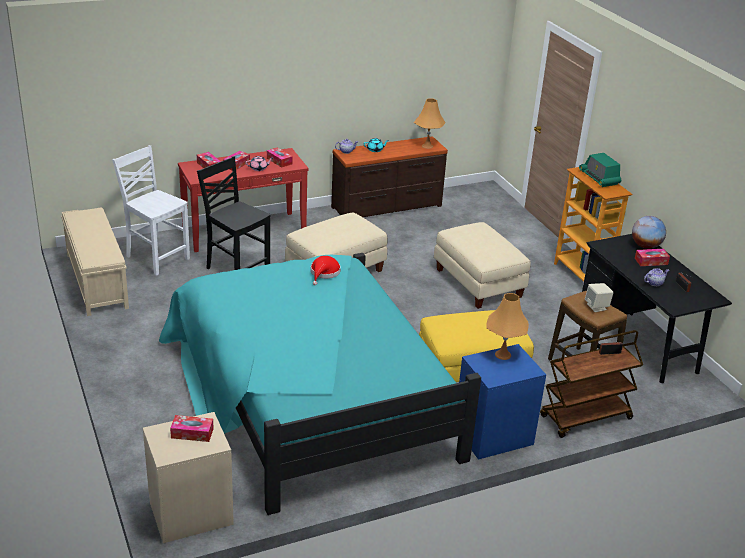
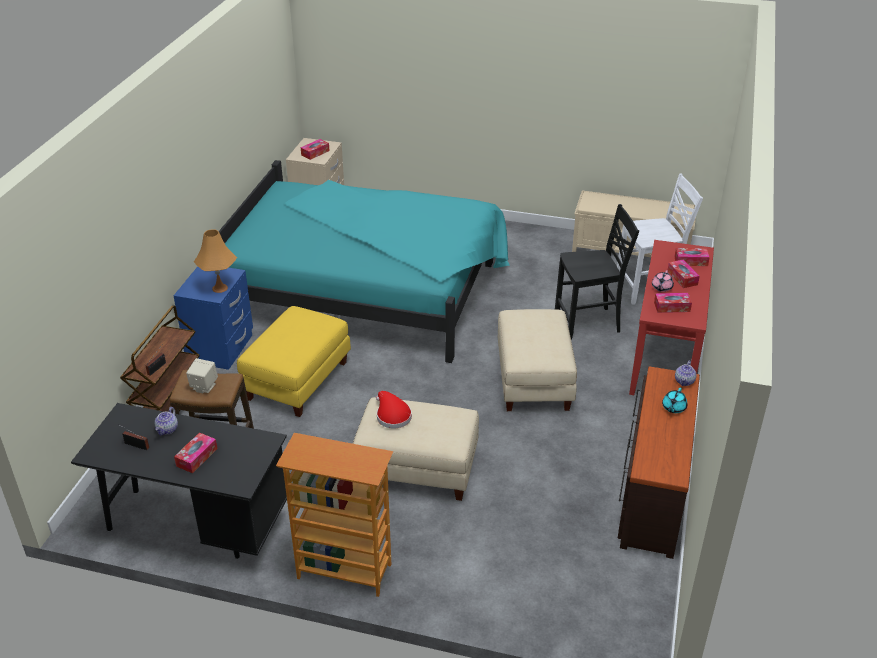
camera: 130 degrees right, 5 degrees up
red hat [311,256,341,285] -> red hat moved to [376,391,412,429]
orange table lamp [414,98,445,149] -> none
radio [579,153,621,187] -> none
globe [632,216,666,249] -> none

